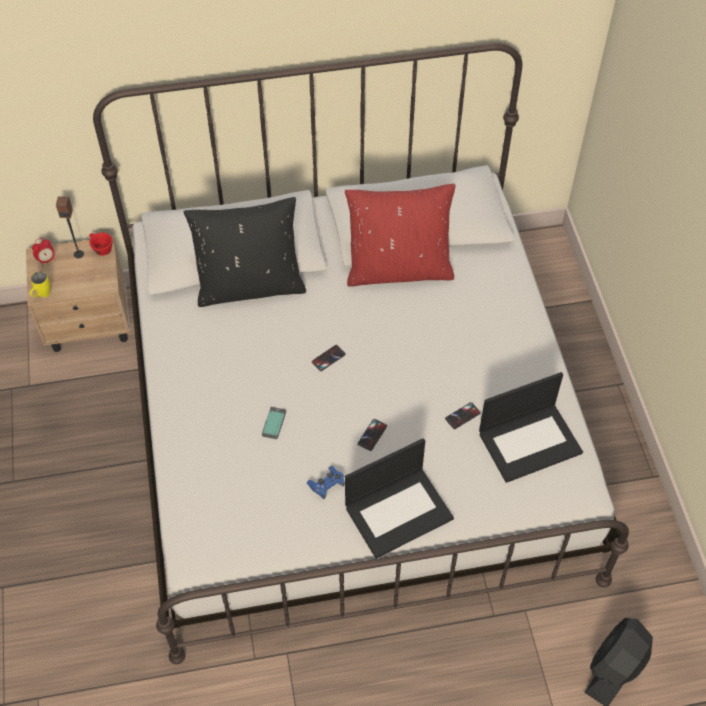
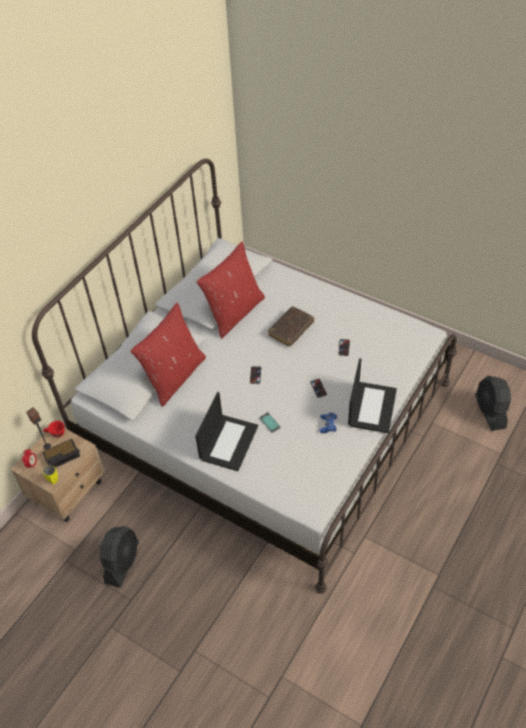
camera: 45 degrees left, 5 degrees down
black pillow [184,197,306,307] -> red pillow [131,302,206,407]
laptop [479,372,583,483] -> laptop moved to [195,392,258,471]
none -> alarm clock [42,439,80,468]
none -> black fan [100,526,139,588]
none -> brown book [268,306,314,347]

